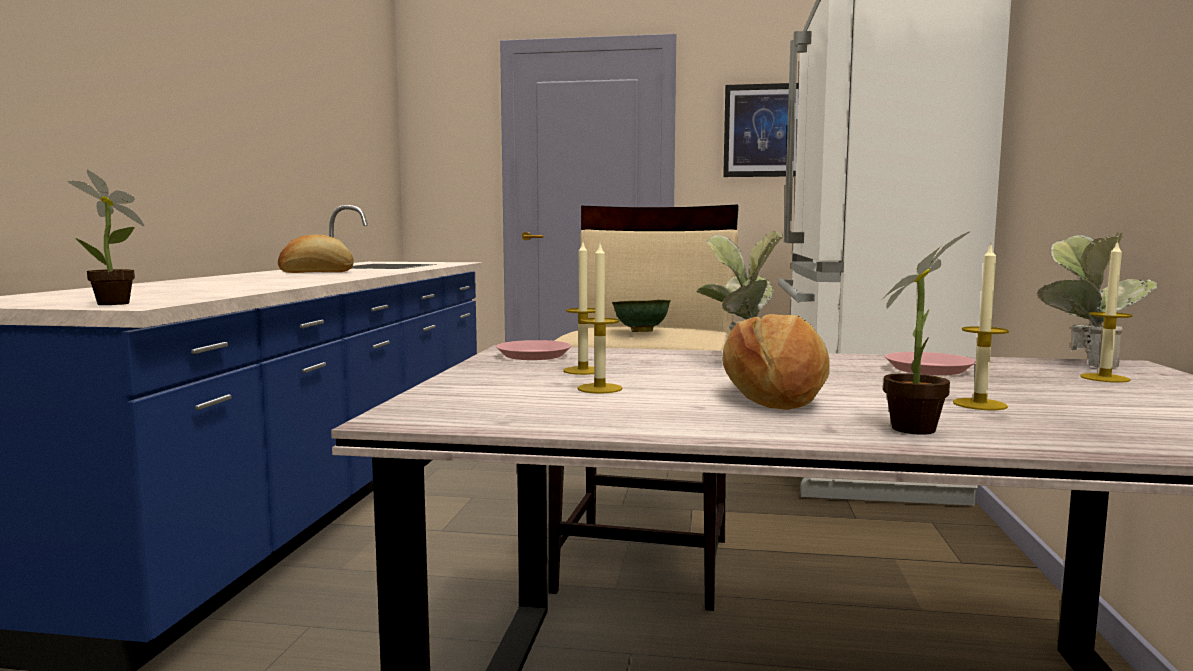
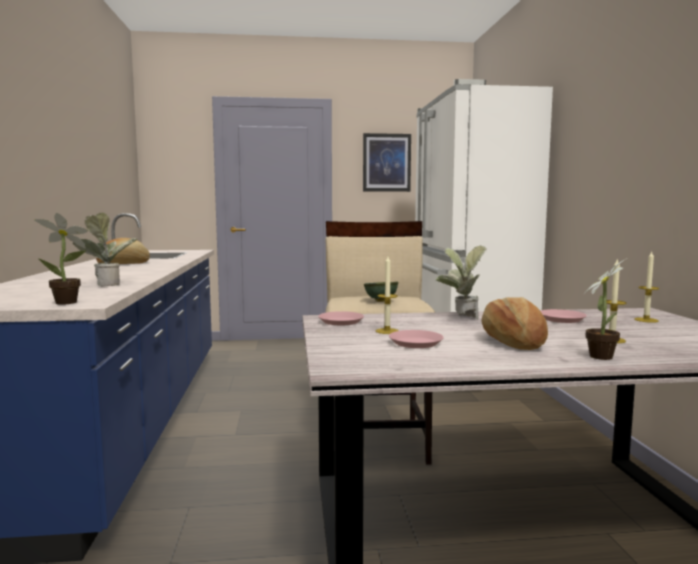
camera: 15 degrees left, 0 degrees up
candle [577,244,623,394] -> pink plate [389,330,444,348]
potted plant [1037,231,1157,368] -> potted plant moved to [73,213,138,287]

